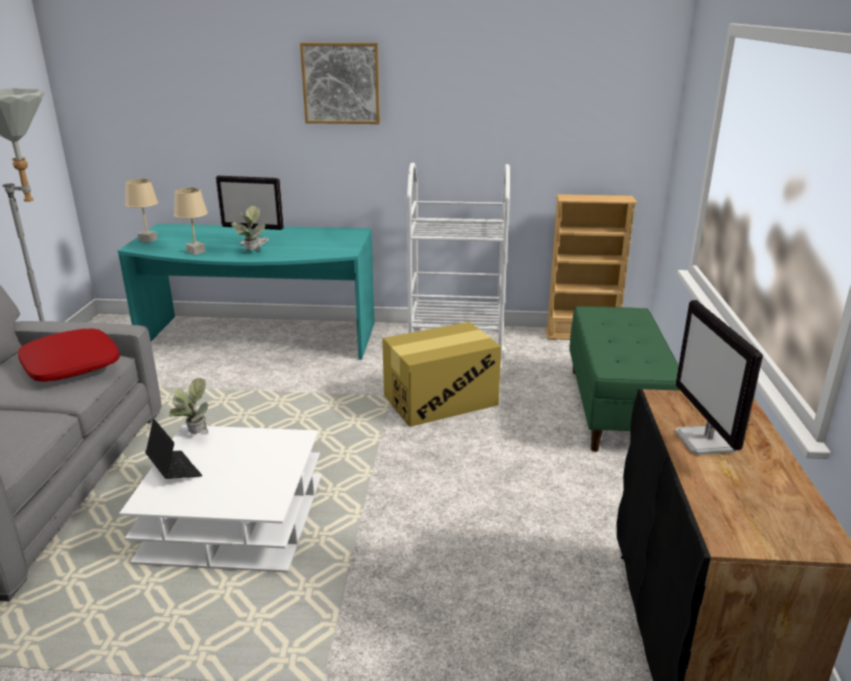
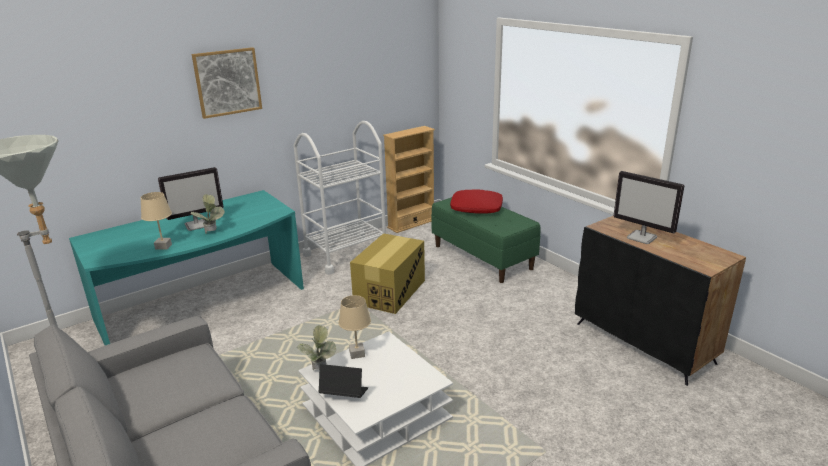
camera: 40 degrees left, 0 degrees up
red pillow [18,328,120,382] -> red pillow moved to [450,189,503,213]
beige table lamp [125,179,158,243] -> beige table lamp moved to [338,295,371,359]

